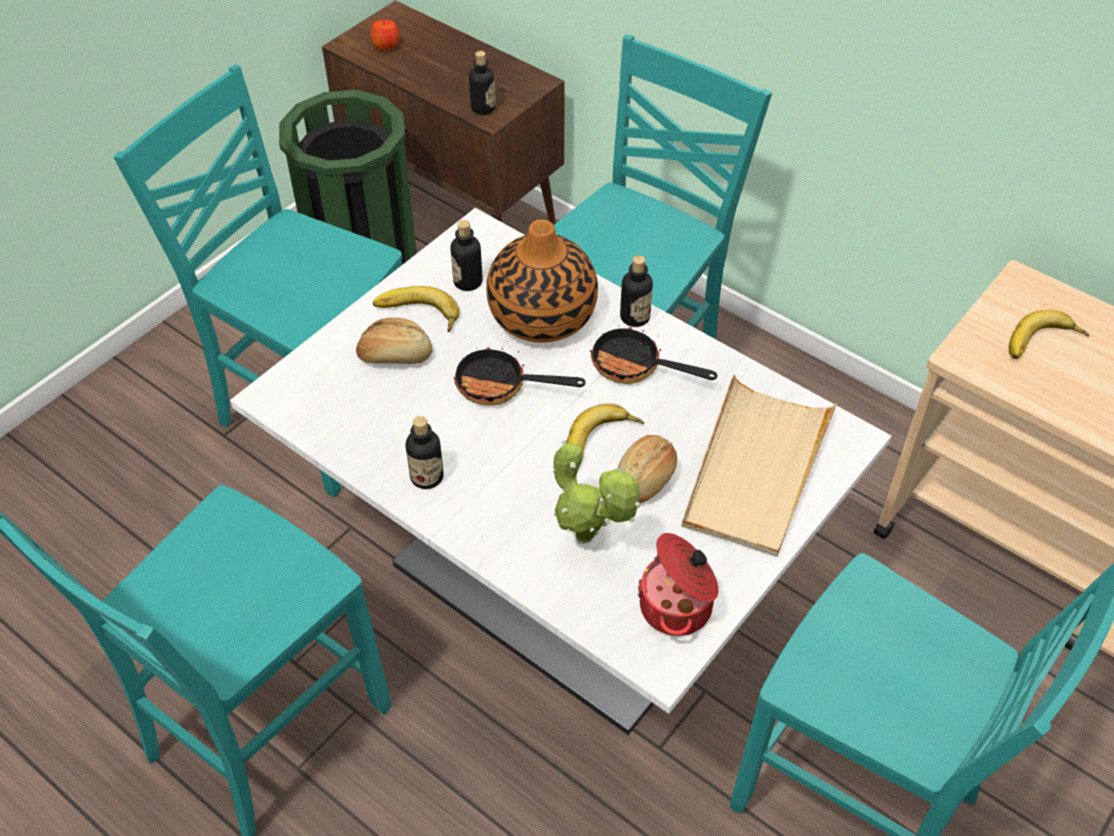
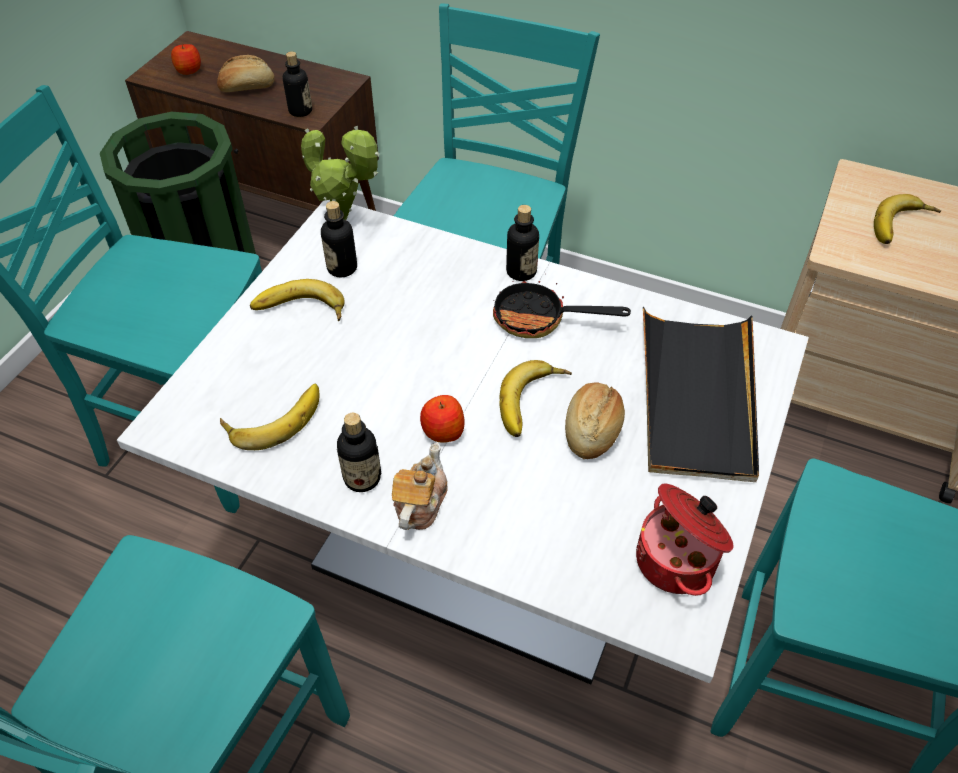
camera: 15 degrees left, 0 degrees up
bread [356,318,433,364] -> bread moved to [217,55,275,92]
frying pan [453,347,586,406] -> none
vase [486,219,598,343] -> none
potted plant [553,440,640,544] -> potted plant moved to [301,126,380,220]
beige tray [682,374,837,557] -> black tray [643,307,759,482]
none -> banana [220,384,319,450]
none -> teapot [392,443,448,530]
none -> apple [420,395,464,443]

